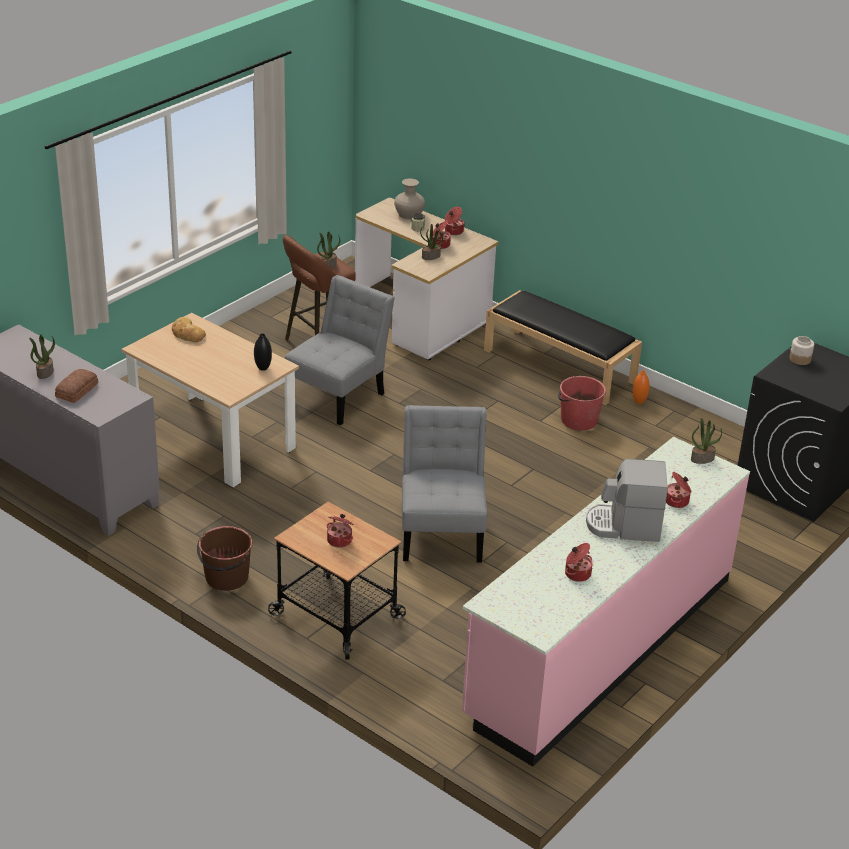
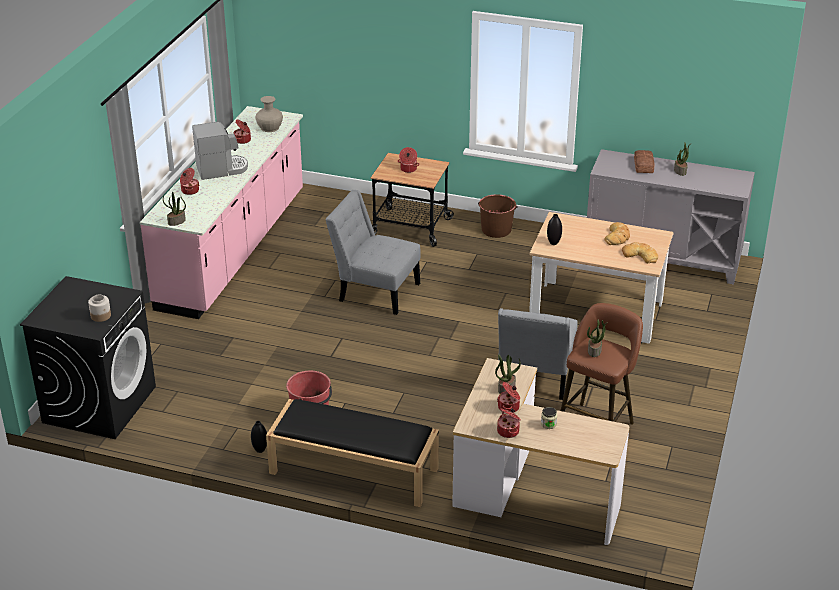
camera: 160 degrees right, 0 degrees up
beige vase [394,179,425,220] -> beige vase moved to [256,96,283,132]
grey chair [402,405,487,563] -> grey chair turned 135 degrees clockwise [325,190,421,315]
orange vase [633,371,650,404] -> black vase [251,421,267,453]
none -> bread [605,222,630,245]

